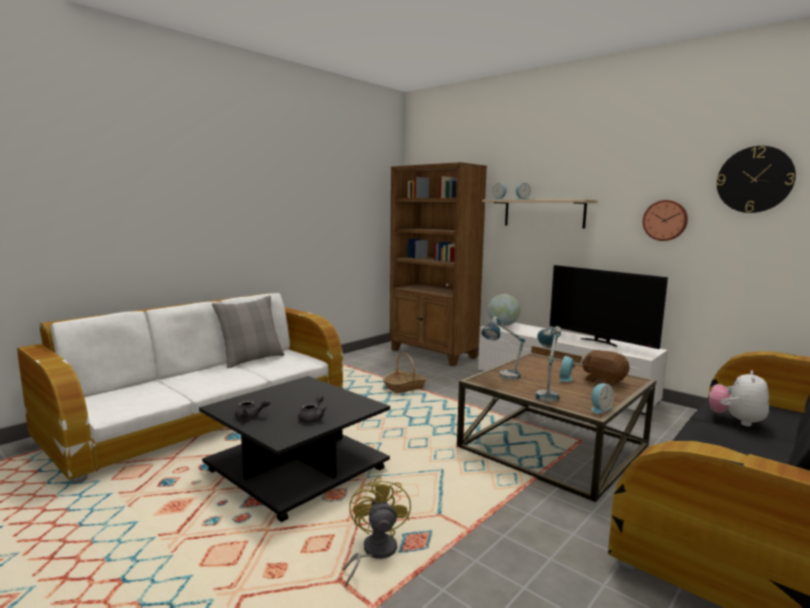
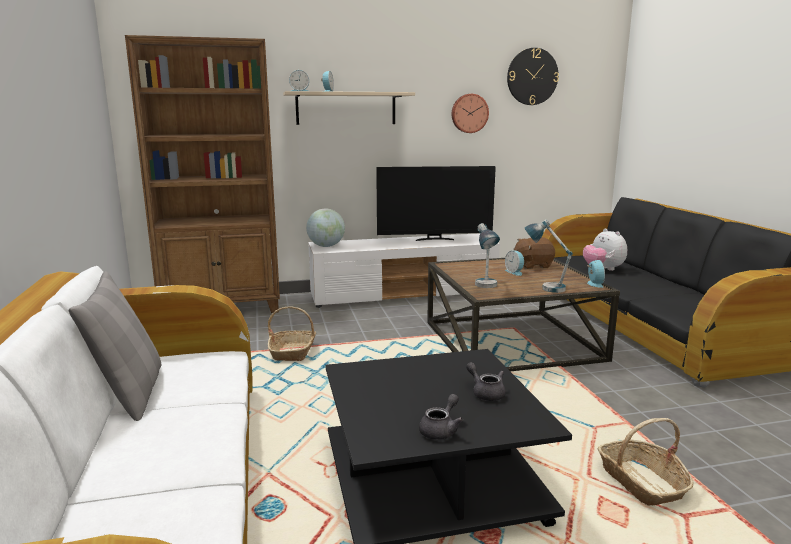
camera: 55 degrees left, 5 degrees up
yellow fan [343,476,411,588] -> basket [597,418,693,505]

